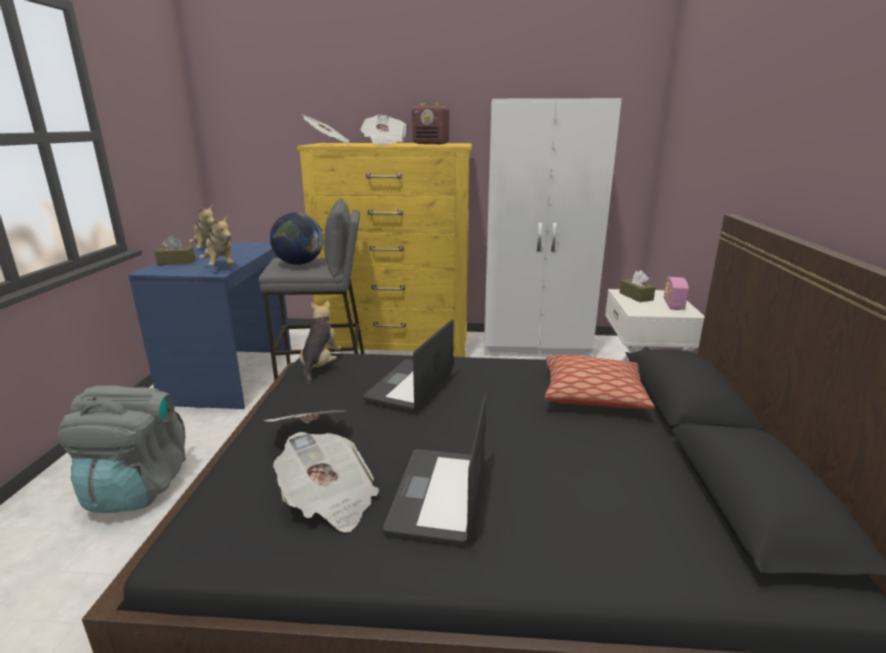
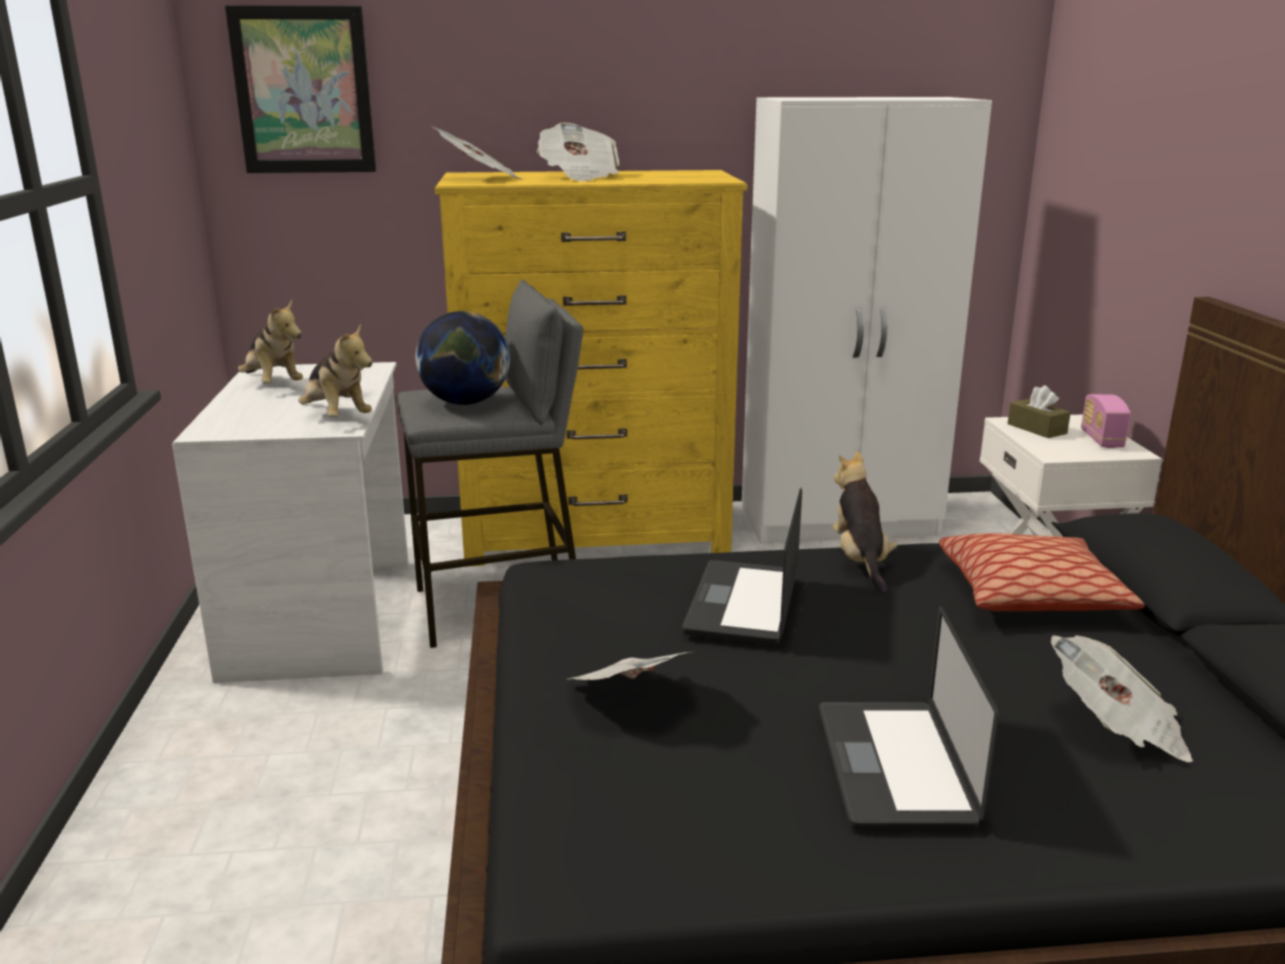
camera: 10 degrees left, 0 degrees up
grey backpack [57,385,186,513] -> none
blue desk [128,242,291,409] -> white desk [172,362,409,683]
brown tissue box [155,236,196,265] -> none
newspaper [273,432,379,533] -> newspaper moved to [1051,635,1193,762]
plush toy [300,301,341,385] -> plush toy moved to [833,451,898,592]
radio [412,103,449,144] -> none
none -> picture [225,5,376,173]

